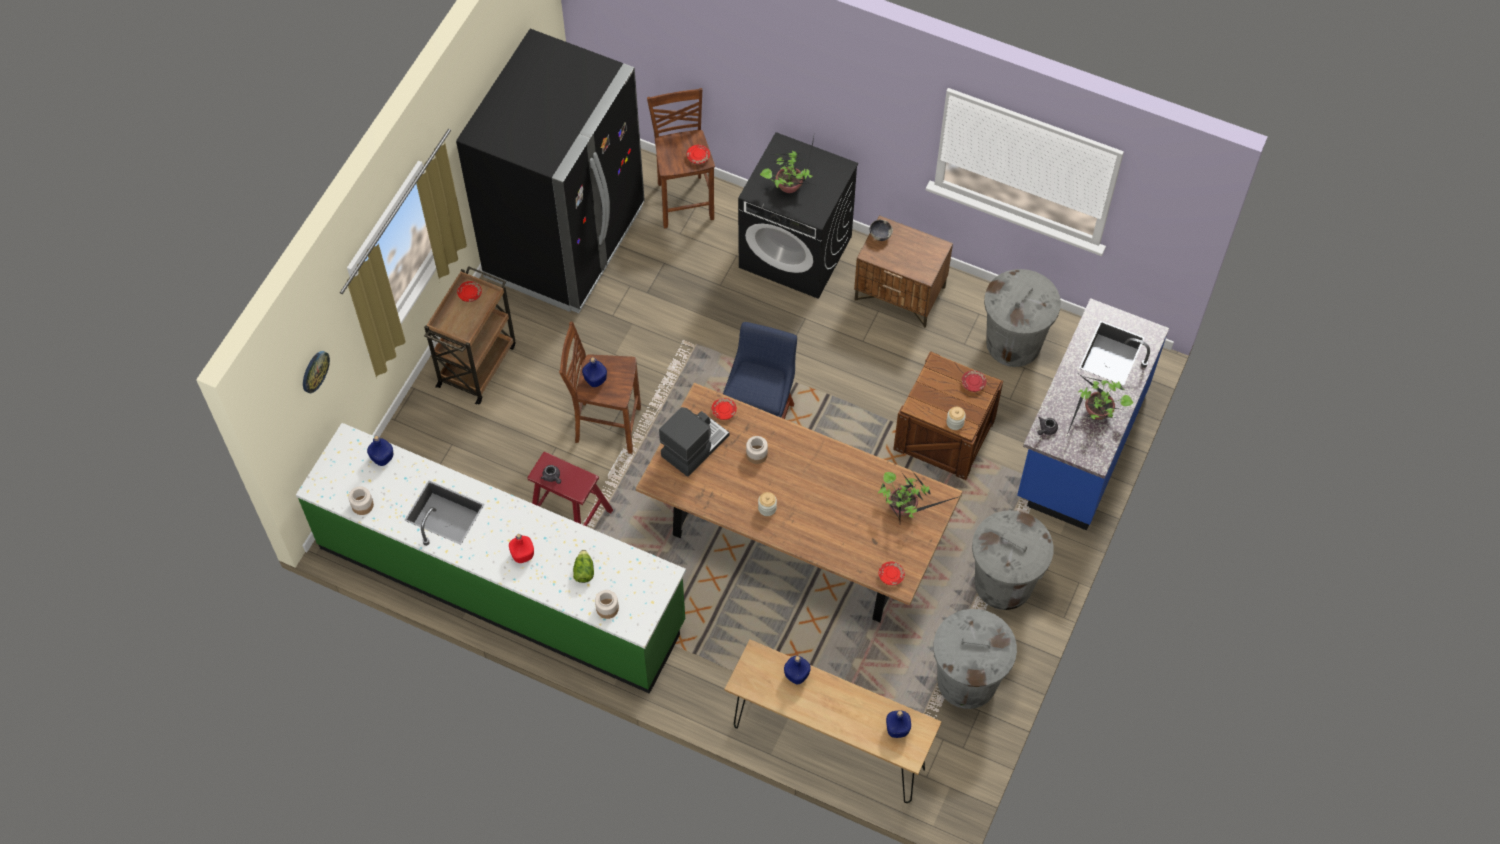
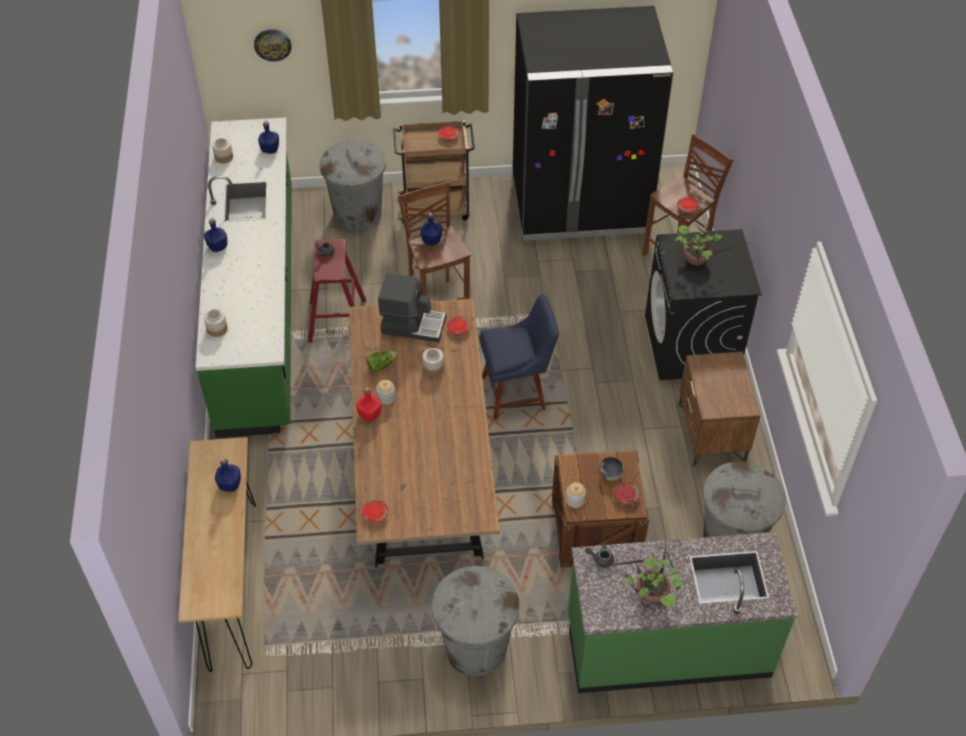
camera: 60 degrees right, 10 degrees down
red bottle [509,534,534,563] -> red bottle moved to [356,387,381,422]
lettuce [573,550,594,583] -> lettuce moved to [366,351,397,372]
bowl [870,220,893,241] -> bowl moved to [599,457,624,480]
potted plant [878,471,960,523] -> none
blue bottle [886,711,911,738] -> blue bottle moved to [204,218,227,252]
grey trash can [933,609,1017,709] -> grey trash can moved to [319,140,386,231]
blue counter [1017,298,1169,530] -> green counter [568,532,798,693]

